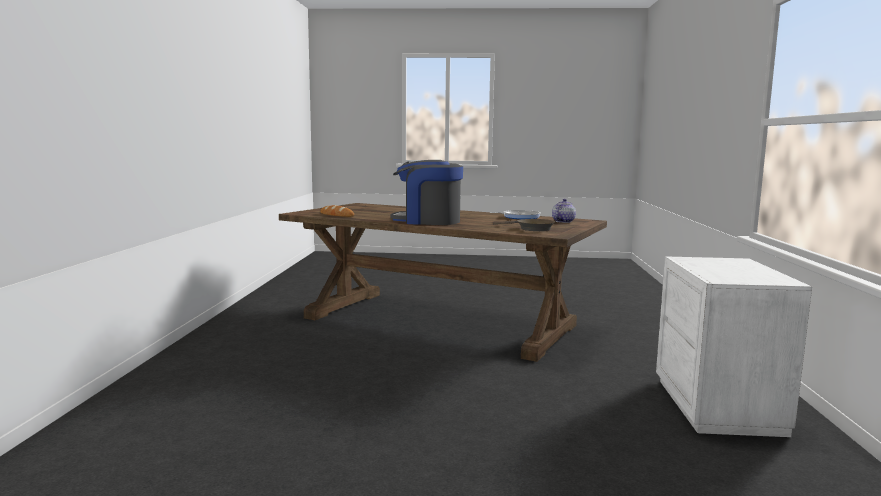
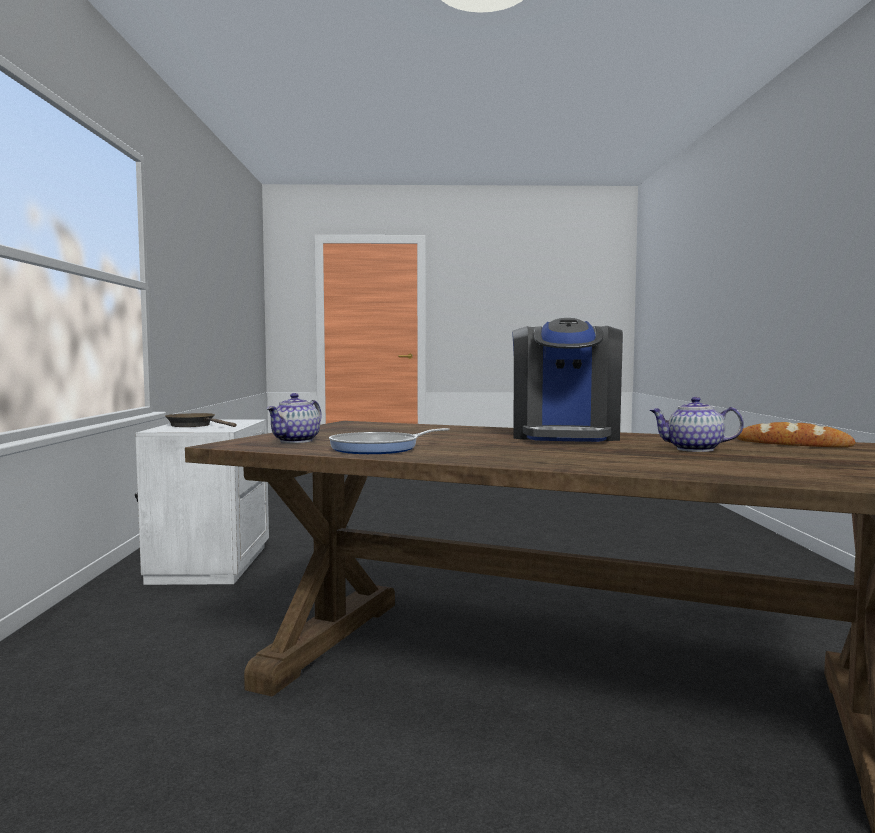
camera: 175 degrees right, 5 degrees down
coffee machine [390,160,463,225] -> coffee machine turned 90 degrees clockwise [512,318,623,442]
brown frying pan [493,219,555,231] -> brown frying pan moved to [165,413,237,427]
none -> teapot [649,397,744,452]

